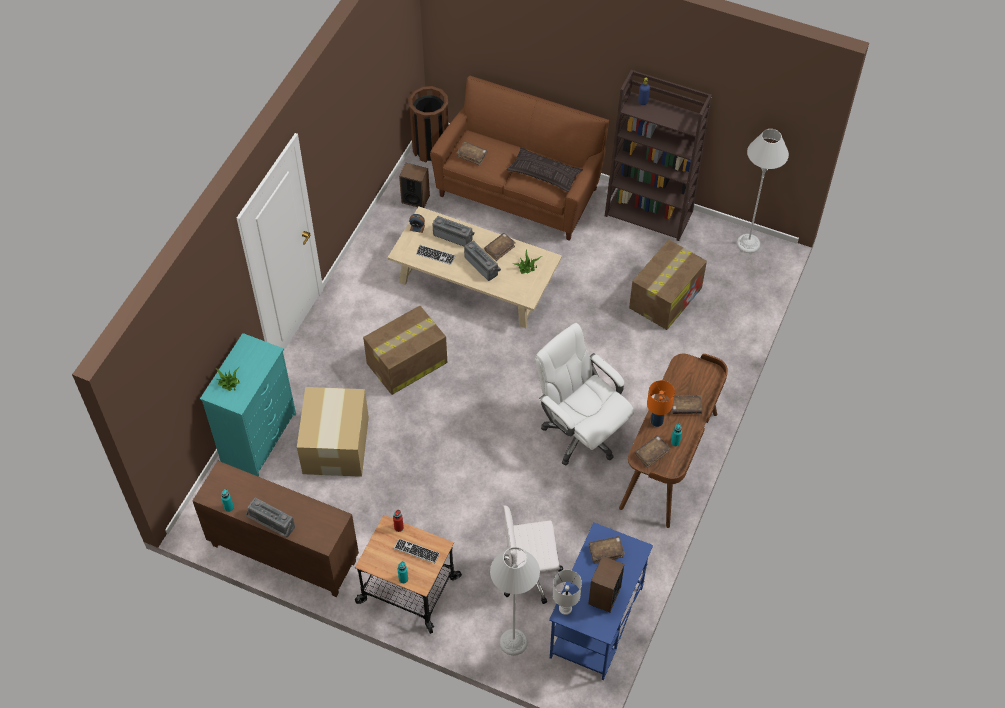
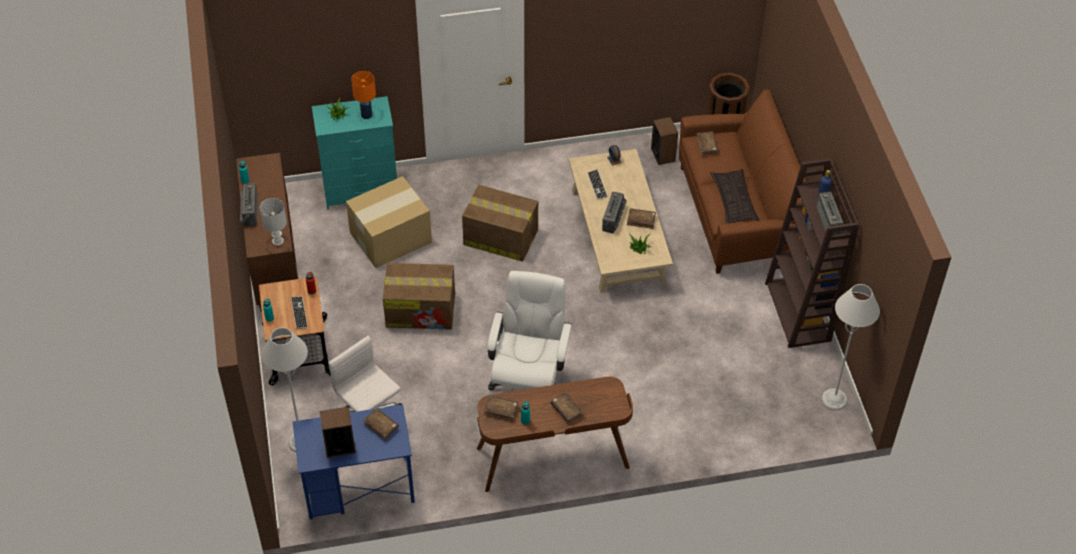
camera: 55 degrees right, 5 degrees down
radio [433,216,475,246] -> radio moved to [817,192,845,235]
white table lamp [553,570,582,615] -> white table lamp moved to [260,198,287,246]
cardboard box [629,240,707,330] -> cardboard box moved to [383,263,455,330]
orange table lamp [647,380,675,427] -> orange table lamp moved to [351,71,376,119]

